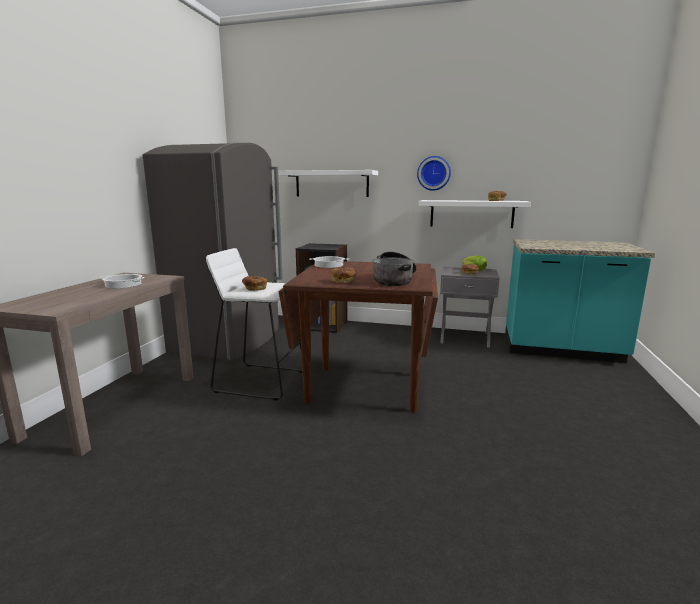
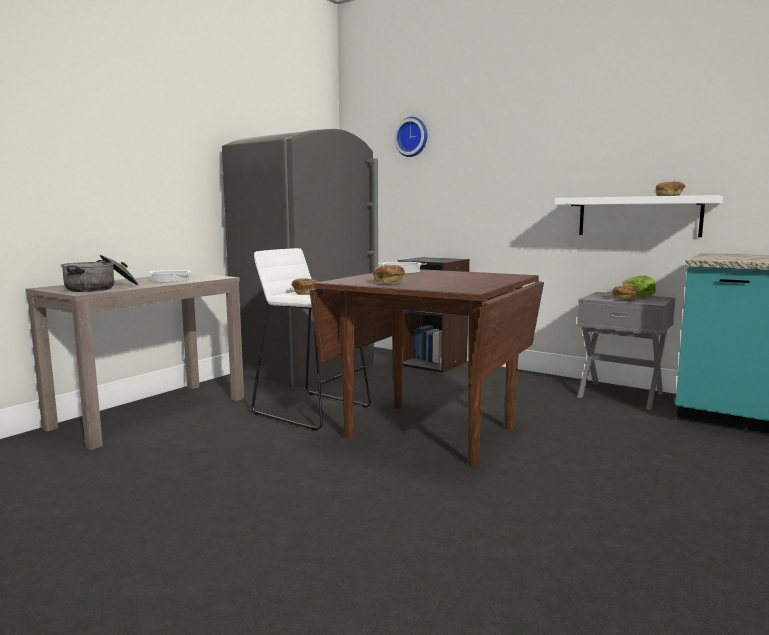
camera: 20 degrees right, 5 degrees down
white shelf [278,170,378,197] -> none
cooking pot [372,252,417,286] -> cooking pot moved to [61,255,138,292]
wall clock [417,156,451,191] -> wall clock moved to [394,117,427,157]

